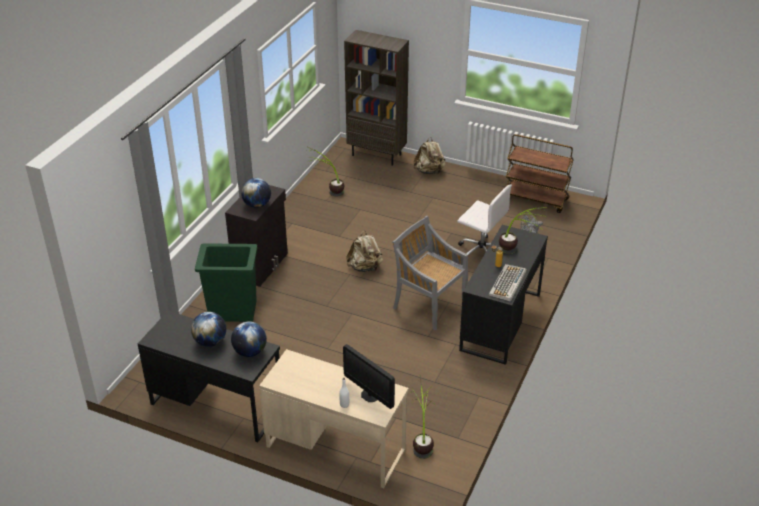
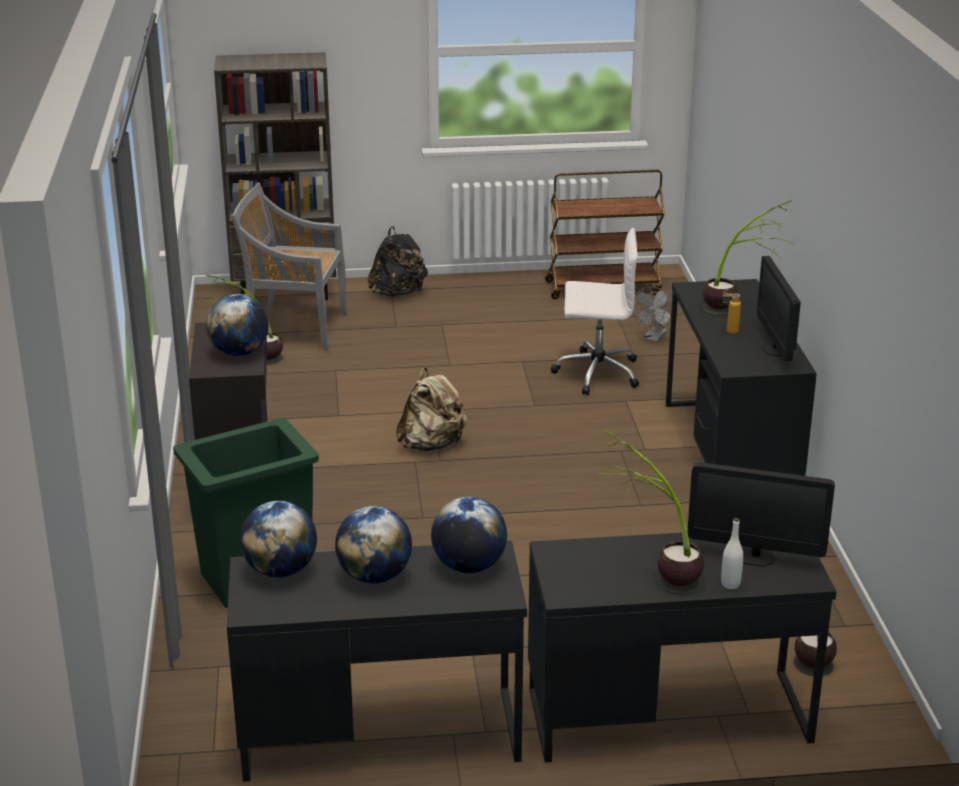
camera: 30 degrees left, 10 degrees down
beige desk [259,349,409,488] -> black desk [528,533,837,762]
grey chair [392,216,468,330] -> grey chair moved to [231,182,348,351]
beige backpack [414,137,446,174] -> black backpack [367,226,428,297]
keyboard [489,264,526,302] -> monitor [757,256,801,361]
none -> globe [240,501,317,578]
none -> potted plant [599,431,704,595]

